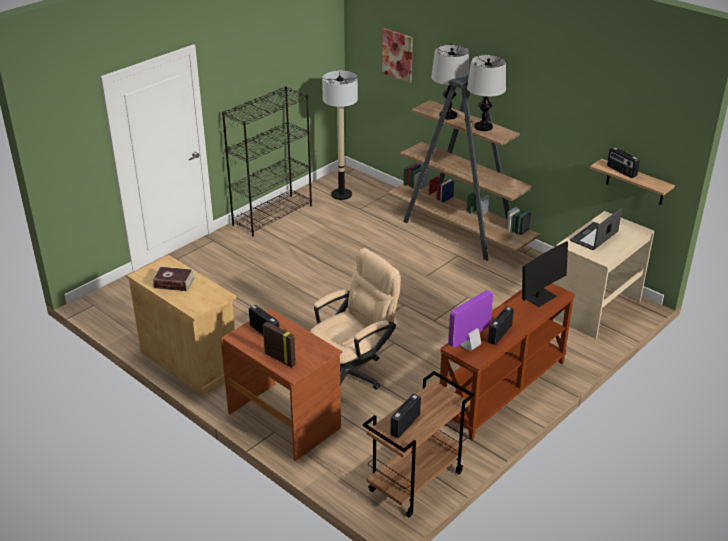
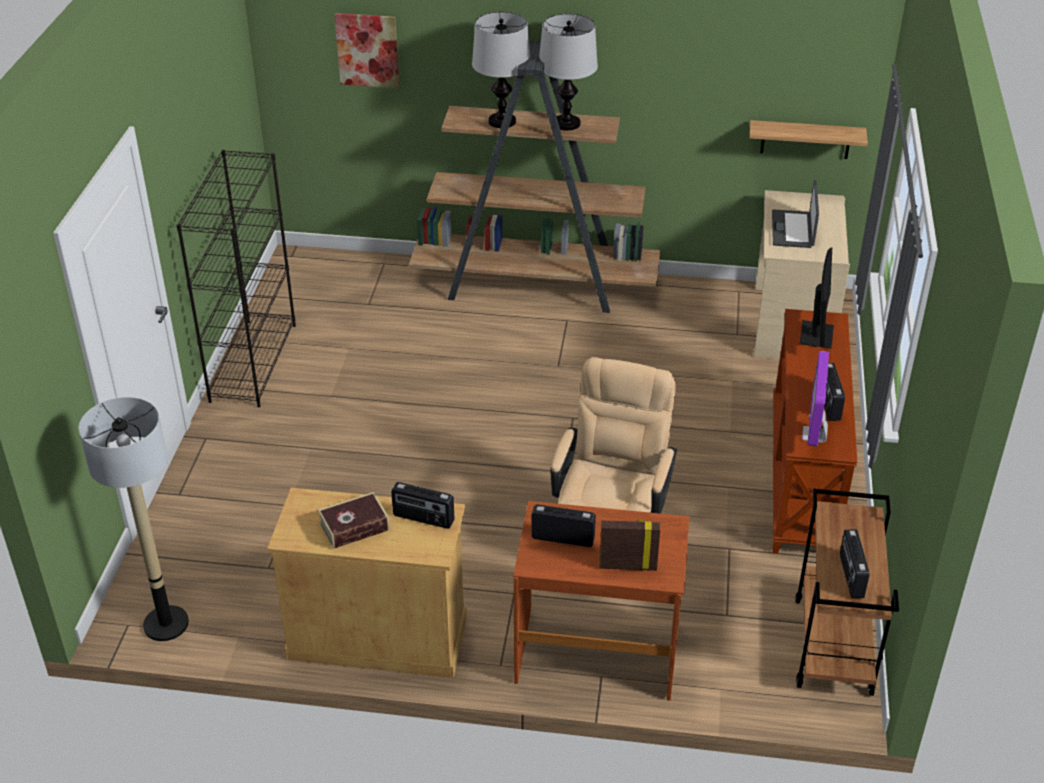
camera: 35 degrees left, 5 degrees up
floor lamp [322,71,358,200] -> floor lamp moved to [78,397,189,641]
radio [607,147,640,178] -> radio moved to [391,482,454,529]

